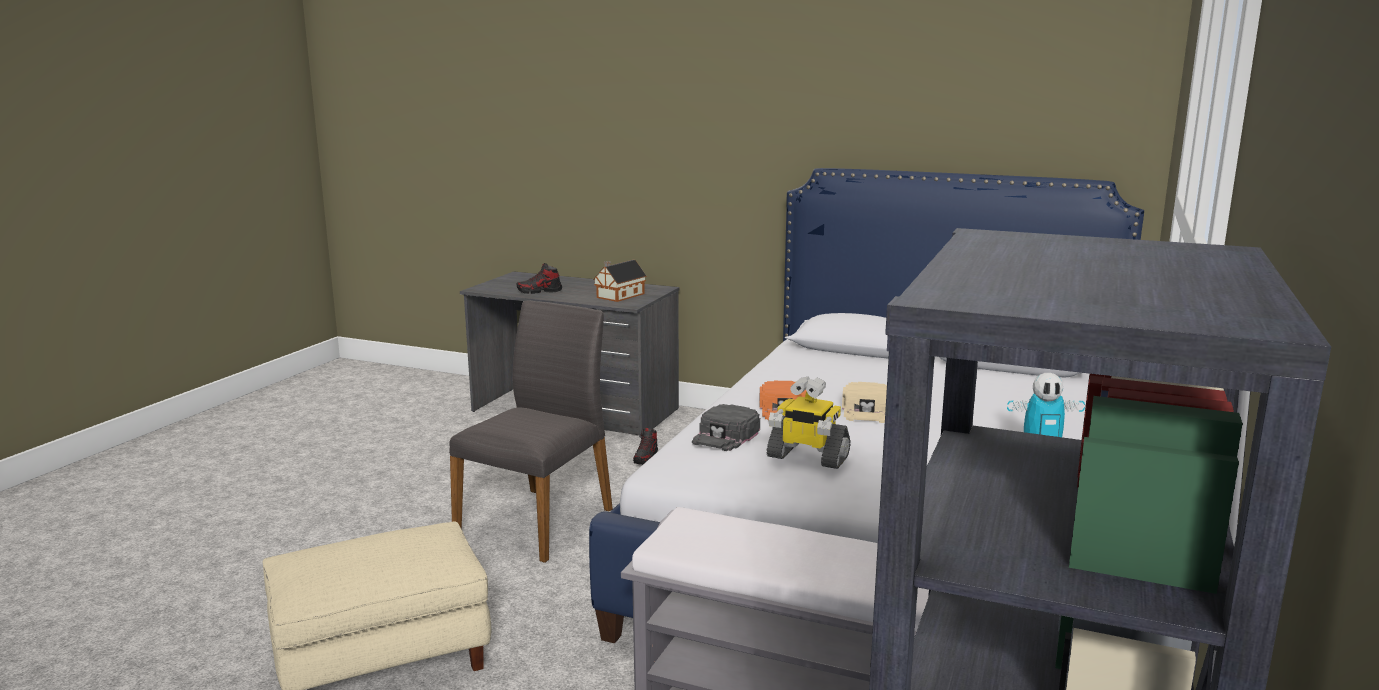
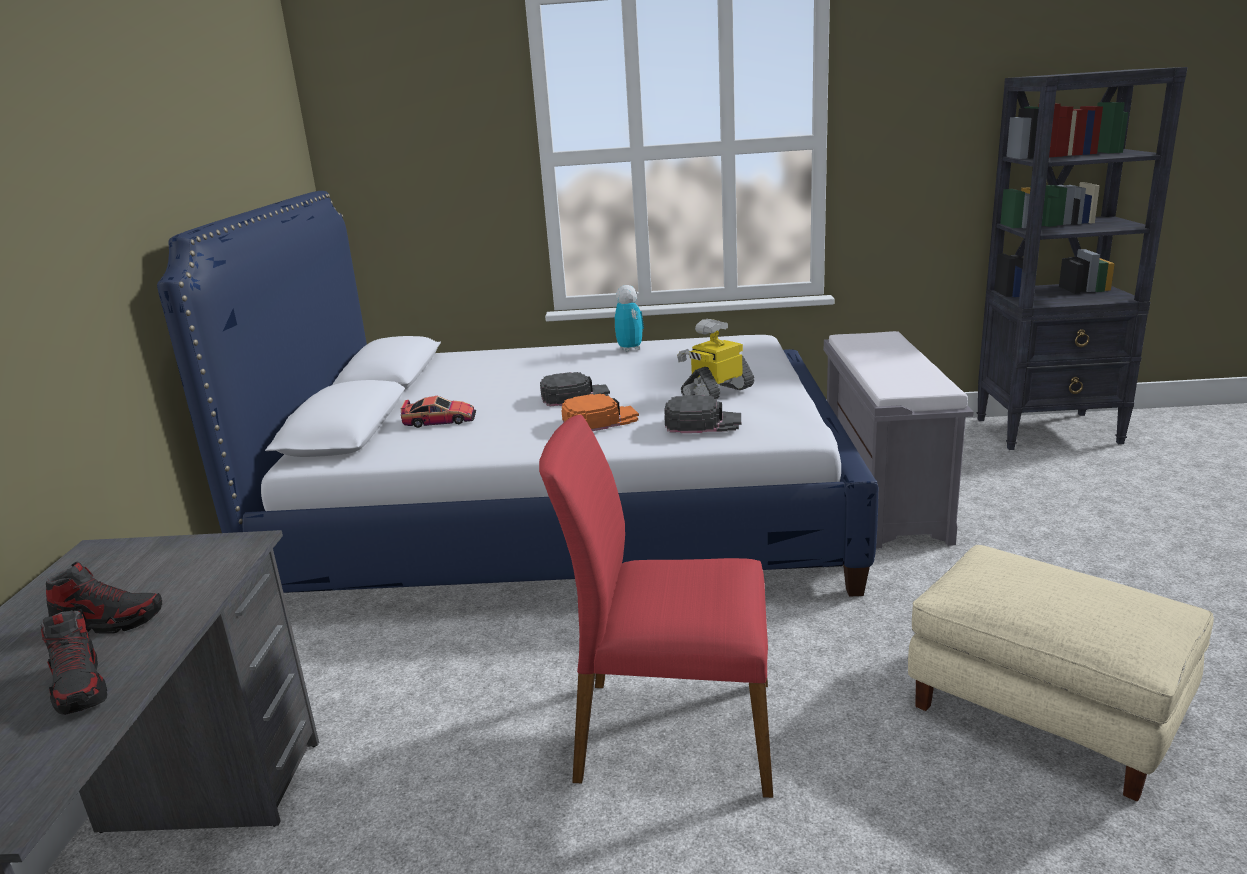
camera: 110 degrees left, 5 degrees up
grey chair [449,300,613,563] -> red chair [539,415,773,798]
toy house [593,260,647,302] -> none
shoe [633,428,658,465] -> shoe moved to [46,562,162,634]
toy robot [766,377,850,469] -> toy robot turned 135 degrees counterclockwise [677,319,755,399]
beige cap [842,382,887,423] -> black cap [540,372,610,407]
none -> toy car [401,396,476,428]

